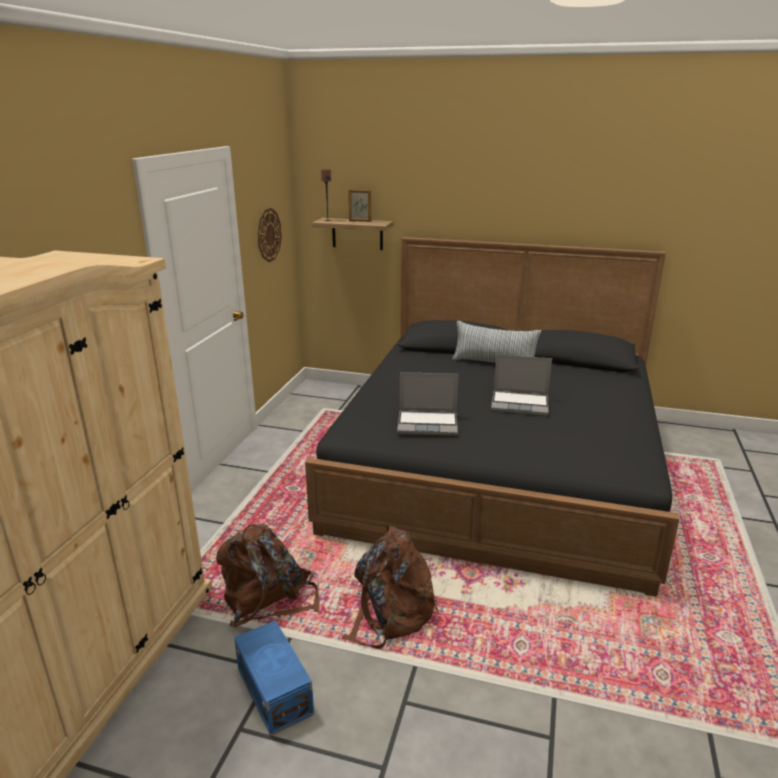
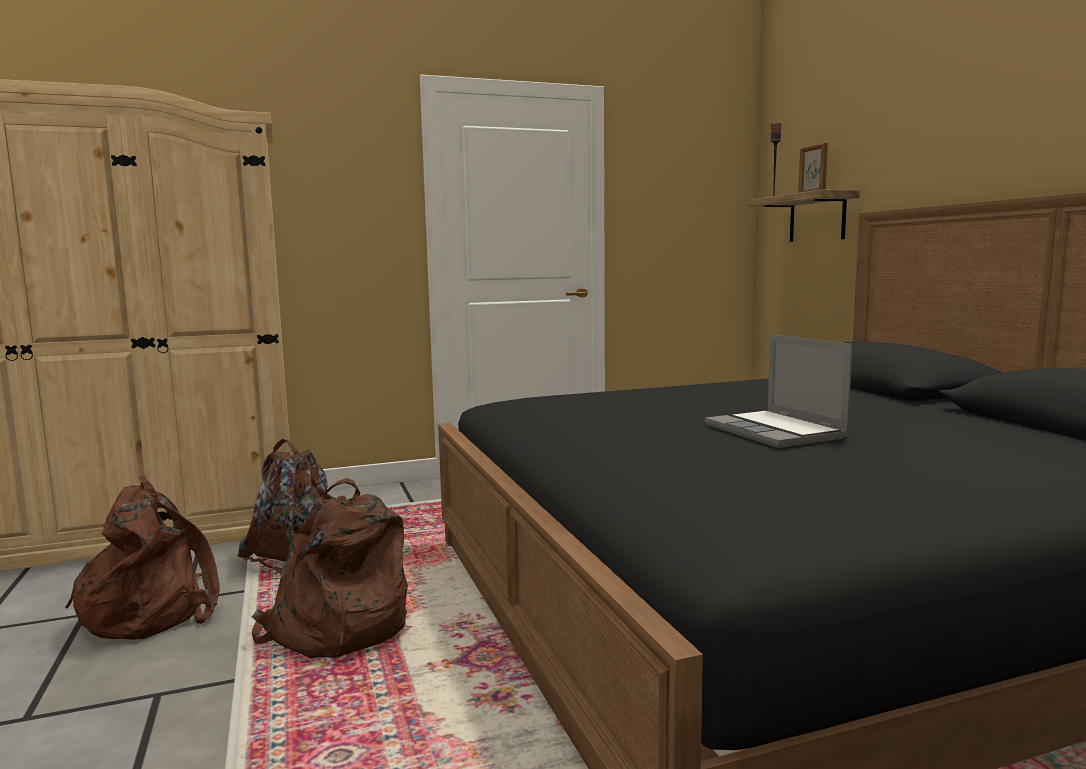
camera: 55 degrees right, 15 degrees down
blue storage box [234,620,314,736] -> brown backpack [65,475,220,640]
wall clock [258,208,282,262] -> none
laptop [397,372,458,436] -> none
pillow [452,321,541,363] -> none

